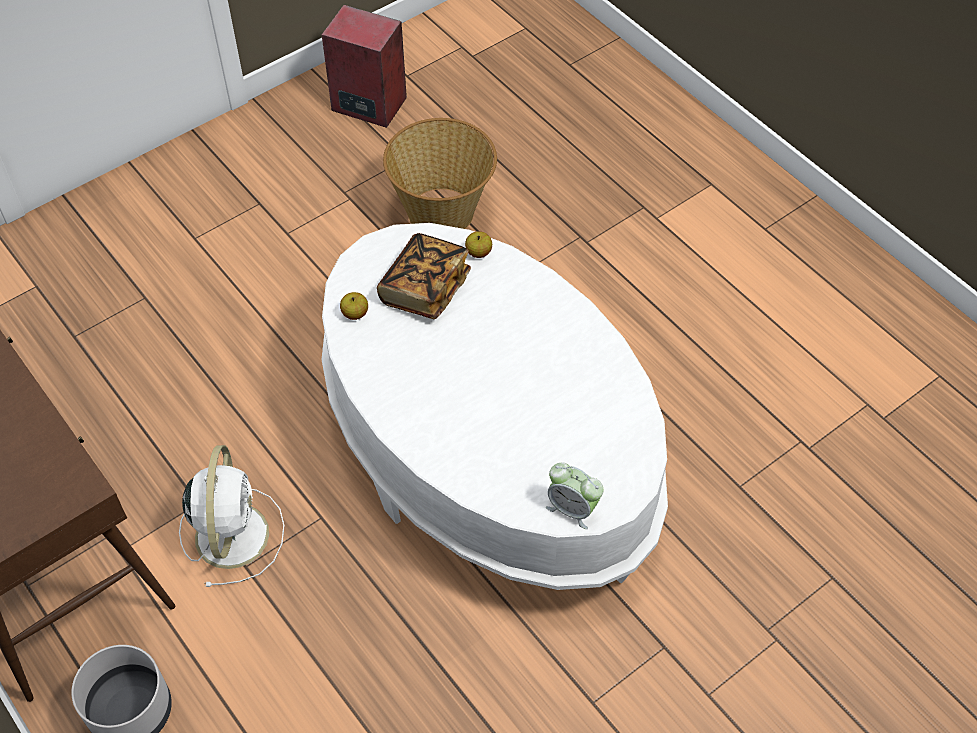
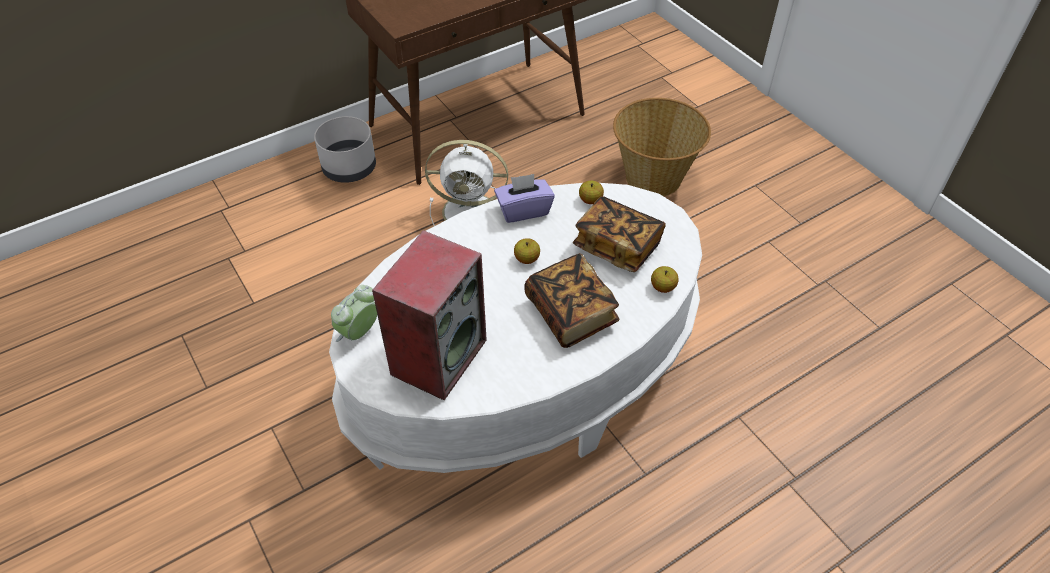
camera: 95 degrees right, 5 degrees down
speaker [322,5,407,128] -> speaker moved to [372,230,487,400]
basket [383,118,497,229] -> basket moved to [613,98,711,196]
none -> purple tissue box [494,174,555,223]
none -> apple [514,238,540,264]
none -> book [524,253,619,348]

